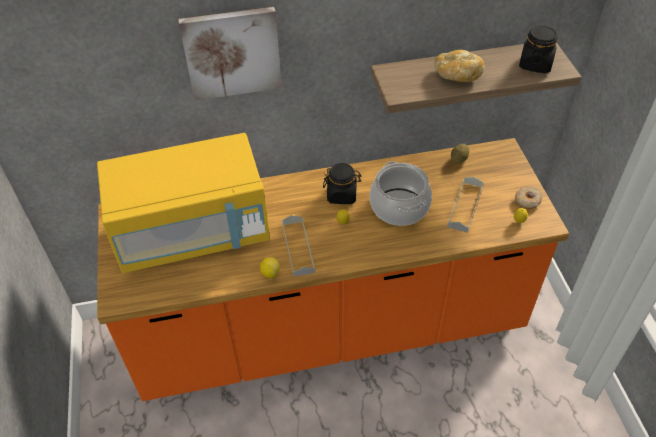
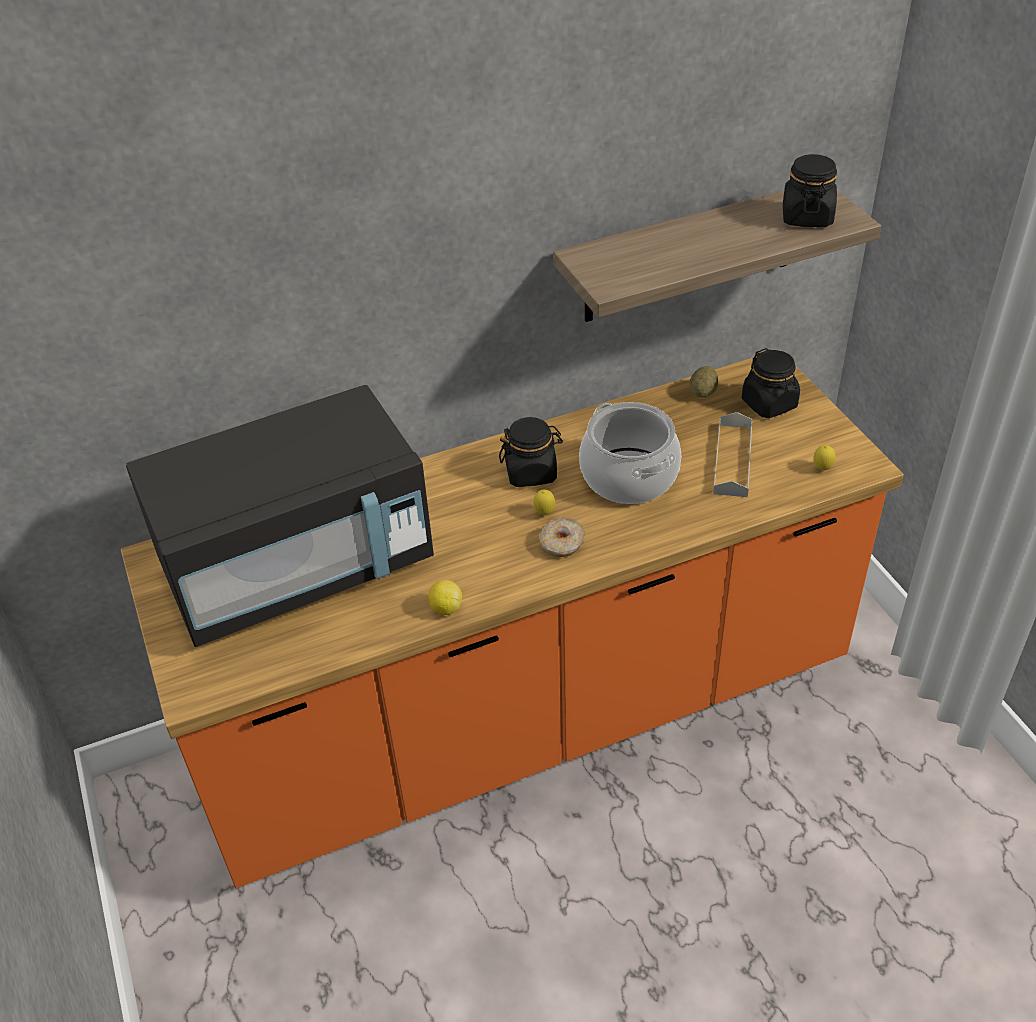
camera: 10 degrees left, 5 degrees down
yellow microwave [97,133,270,273] -> black microwave [126,385,434,647]
picture [178,7,282,101] -> none
grey tray [282,215,315,277] -> none
bread [435,50,485,82] -> none
donut [515,186,542,209] -> donut moved to [539,517,585,557]
none -> black jar [742,348,800,418]

